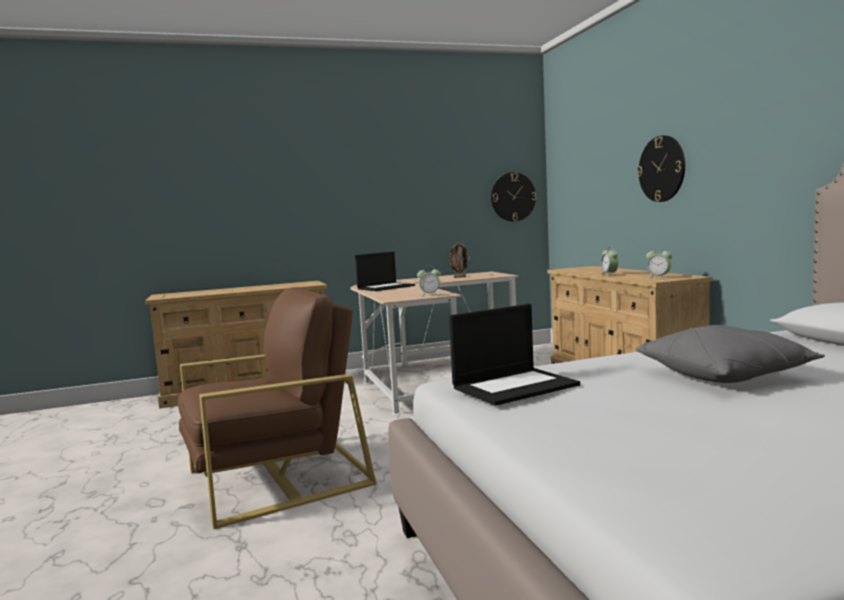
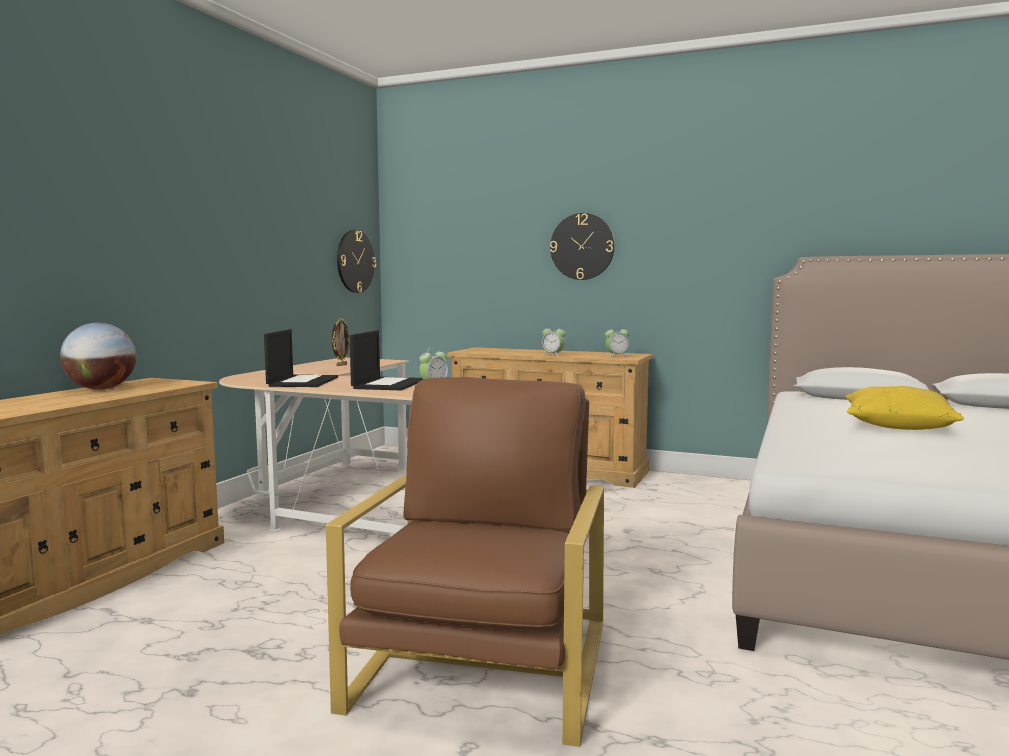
camera: 50 degrees left, 0 degrees up
laptop [449,304,580,406] -> laptop moved to [350,330,423,390]
grey pillow [636,325,825,383] -> yellow pillow [846,386,964,430]
none -> globe [60,323,136,390]

